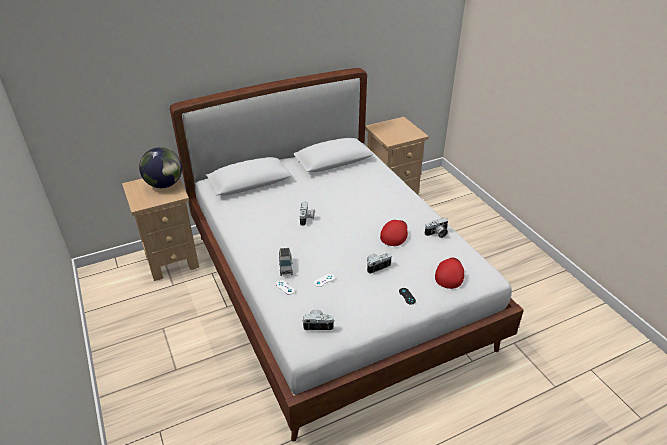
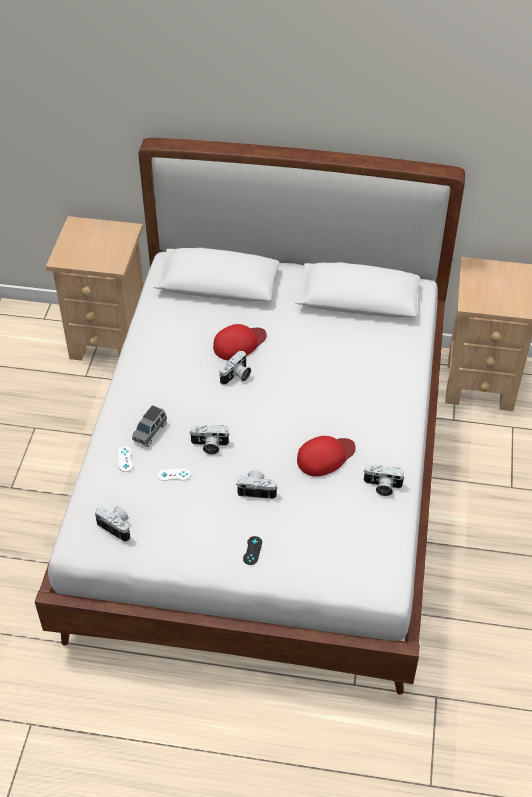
camera: 35 degrees right, 10 degrees up
globe [139,147,182,188] -> none
red cap [435,258,464,289] -> red cap moved to [213,324,267,360]
none -> camera [189,425,229,455]

